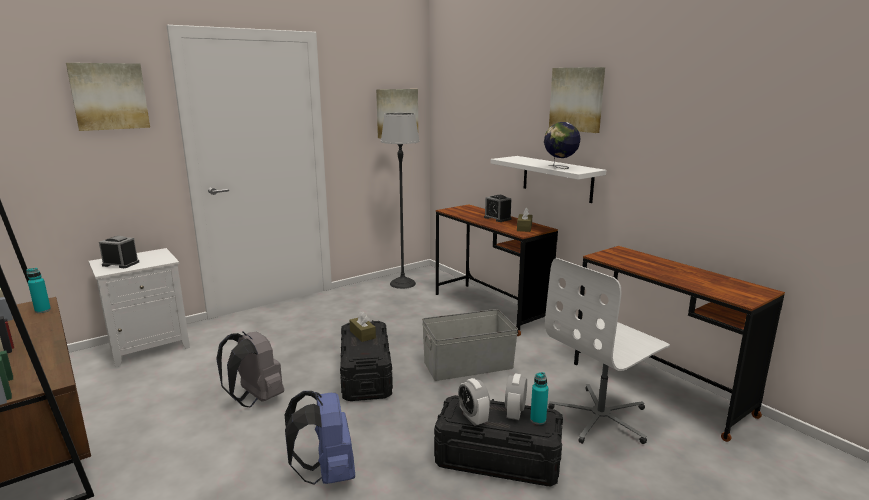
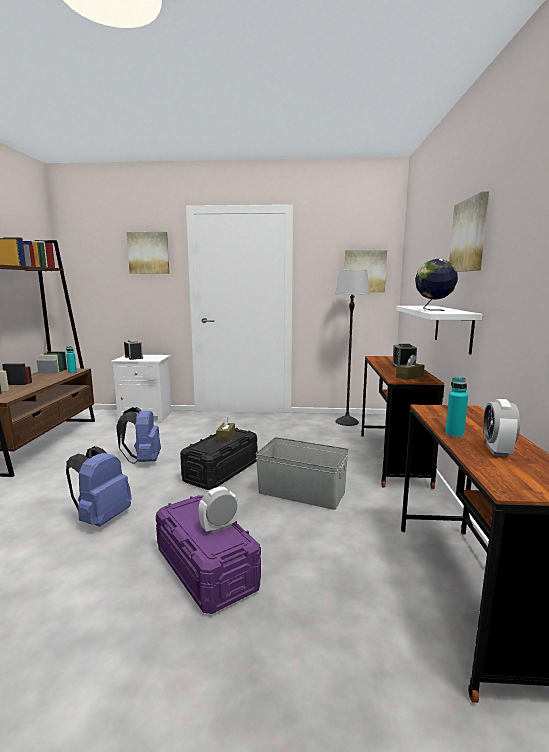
camera: 40 degrees right, 5 degrees down
grey backpack [216,331,284,408] -> blue backpack [116,407,161,464]
black storage box [434,395,563,486] -> purple storage box [156,495,261,614]
alarm clock [458,378,490,426] -> alarm clock moved to [483,399,520,457]
turquoise bottle [530,372,549,425] -> turquoise bottle moved to [445,377,468,438]
white office chair [545,258,670,444] -> none

